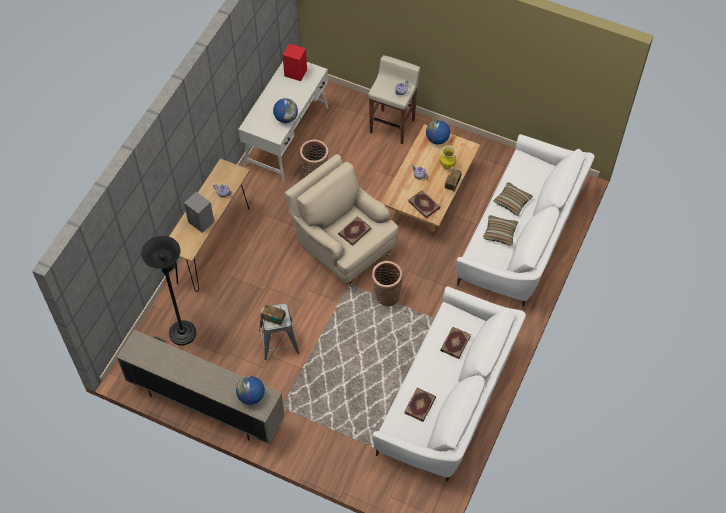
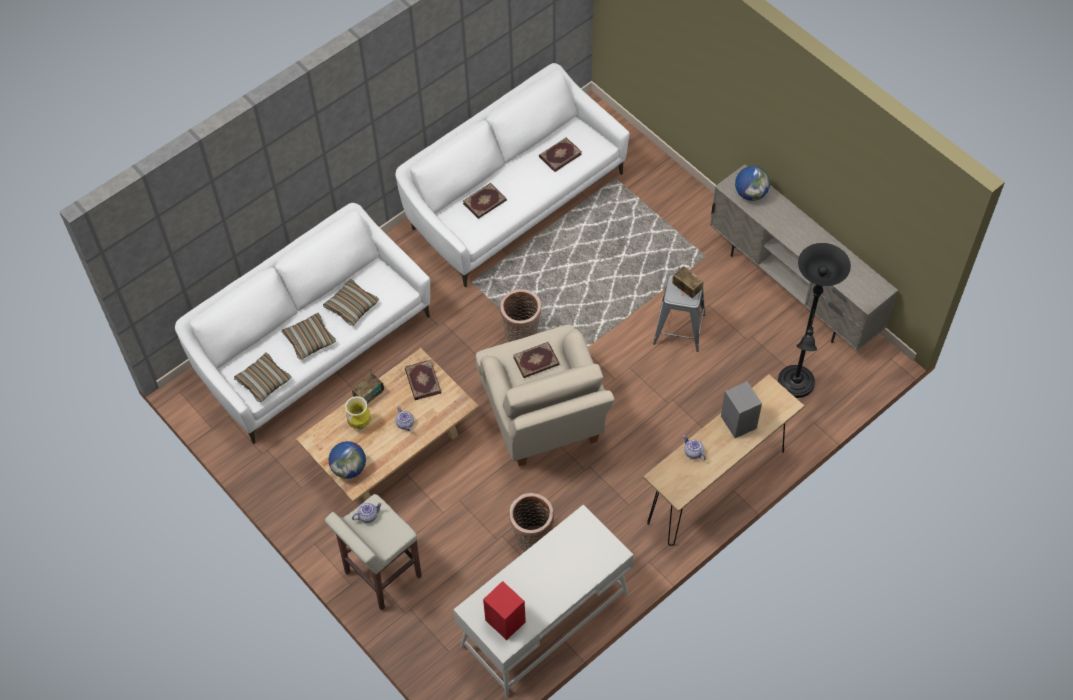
camera: 155 degrees left, 0 degrees up
globe [273,98,298,123] -> none
none -> pillow [234,353,291,402]

